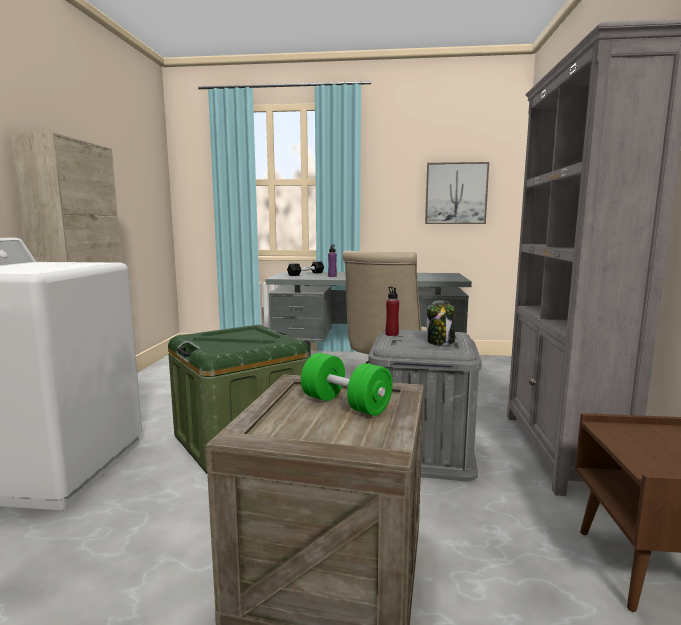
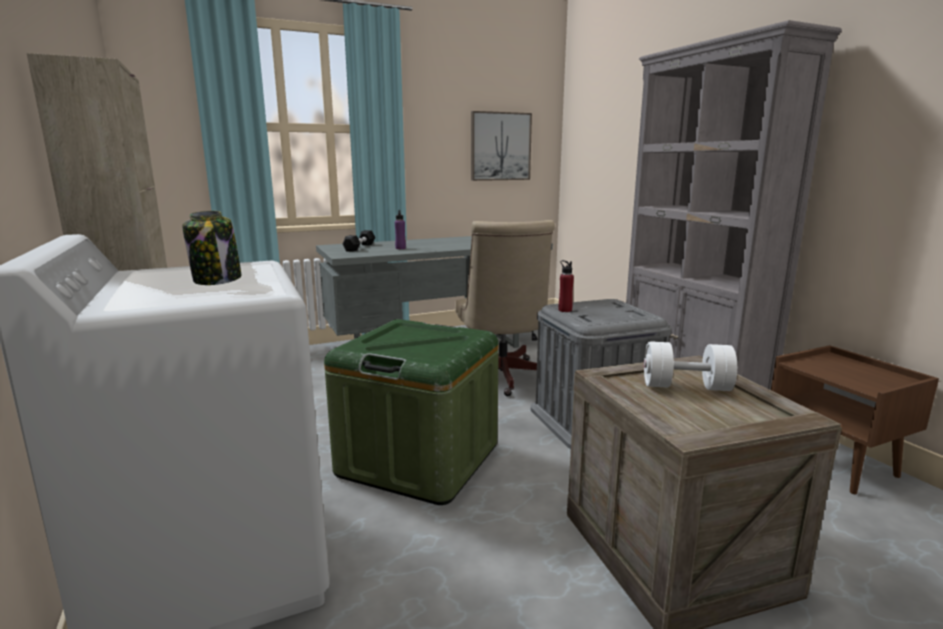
camera: 30 degrees left, 5 degrees up
green dumbbell [301,353,393,416] -> white dumbbell [644,341,737,391]
jar [427,301,455,345] -> jar moved to [182,211,242,285]

